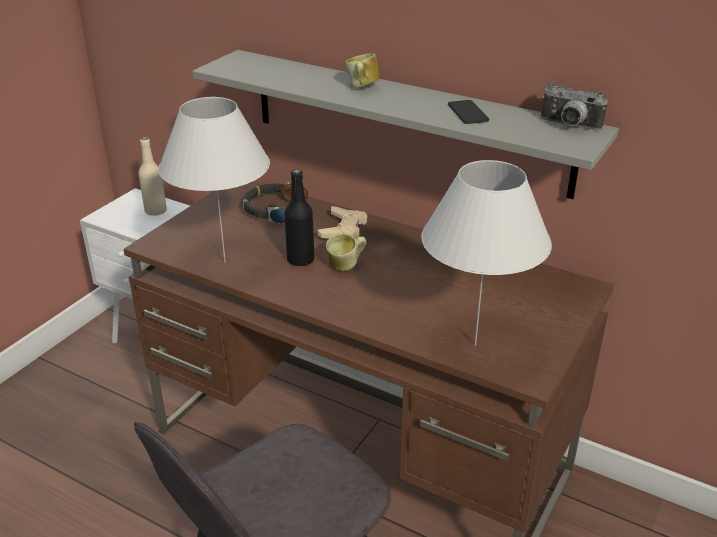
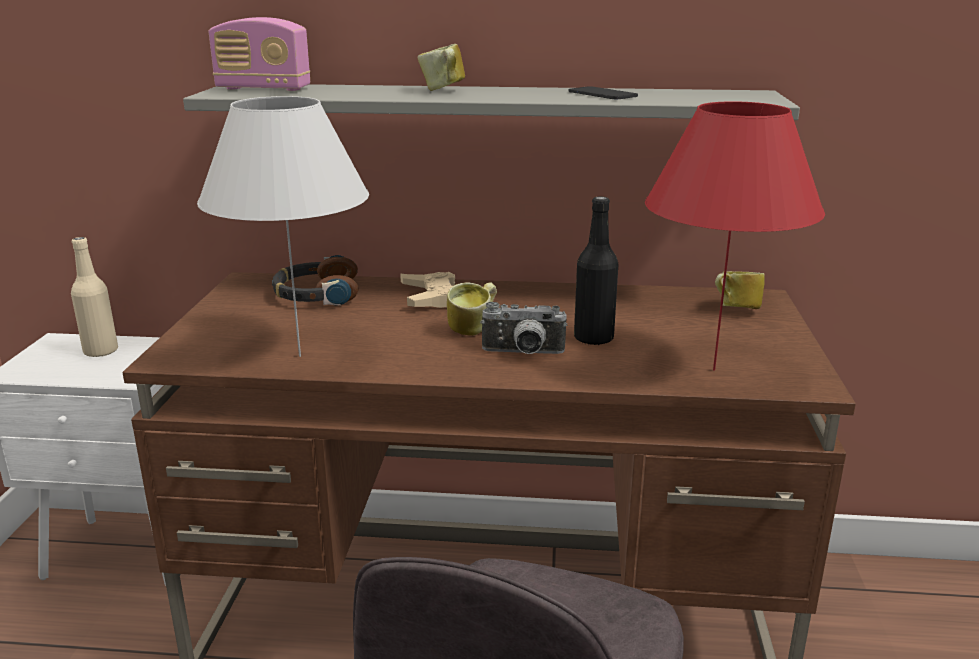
camera: 25 degrees left, 10 degrees down
black bottle [284,169,314,266] -> black bottle moved to [574,197,618,346]
white table lamp [421,160,552,346] -> red table lamp [645,101,825,371]
camera [541,83,608,130] -> camera moved to [481,302,568,354]
none -> radio [209,17,310,91]
none -> mug [715,271,765,309]

